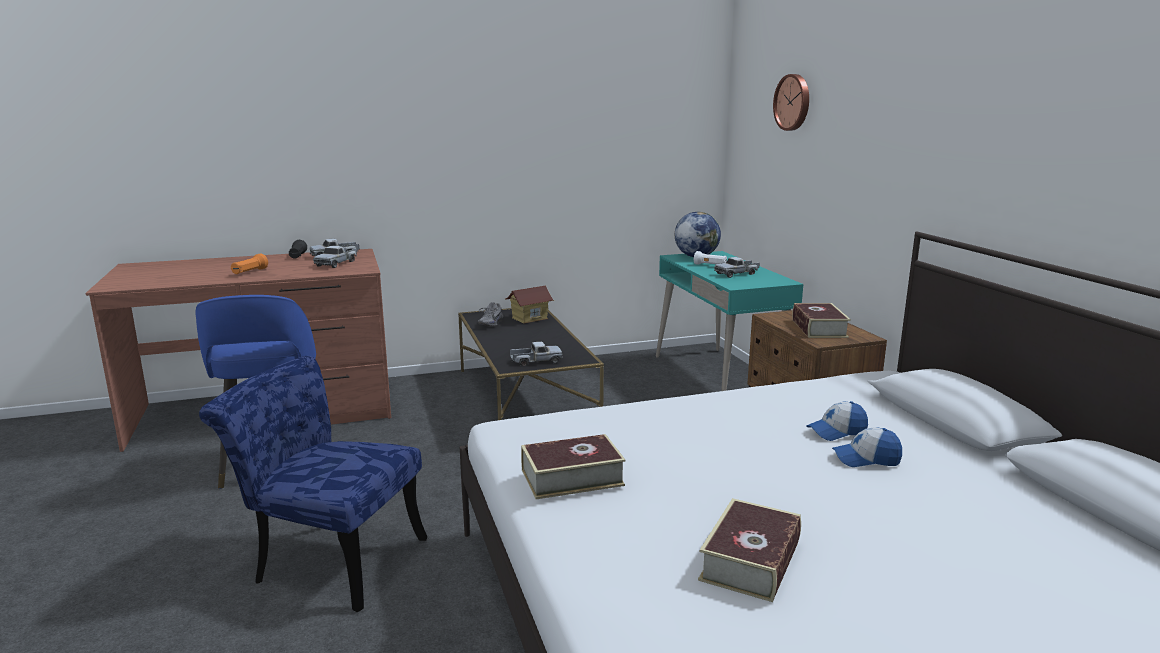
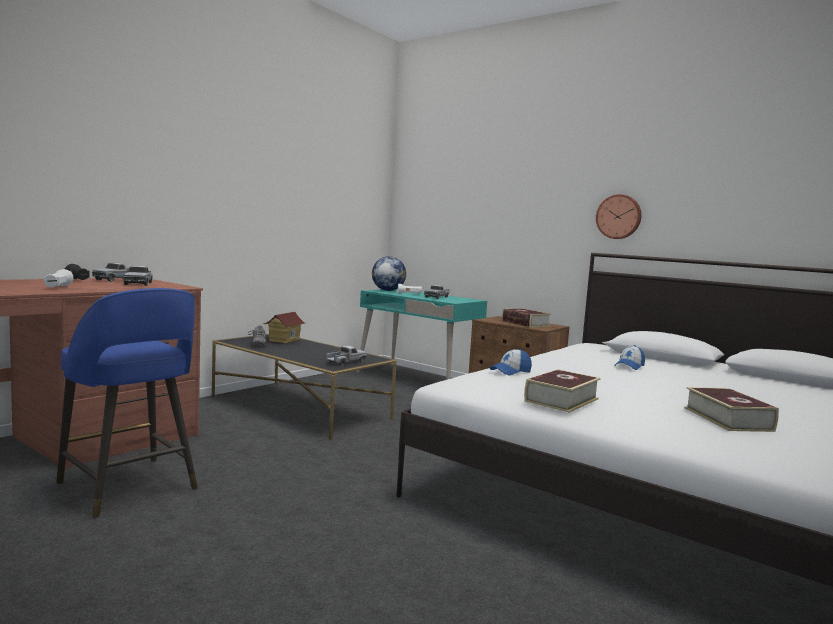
camera: 35 degrees left, 10 degrees down
blue chair [199,356,427,612] -> none
orange flashlight [231,254,268,274] -> white flashlight [43,269,74,287]
wall clock [773,74,809,131] -> wall clock moved to [596,194,641,239]
cap [832,427,902,467] -> cap moved to [490,349,532,375]

